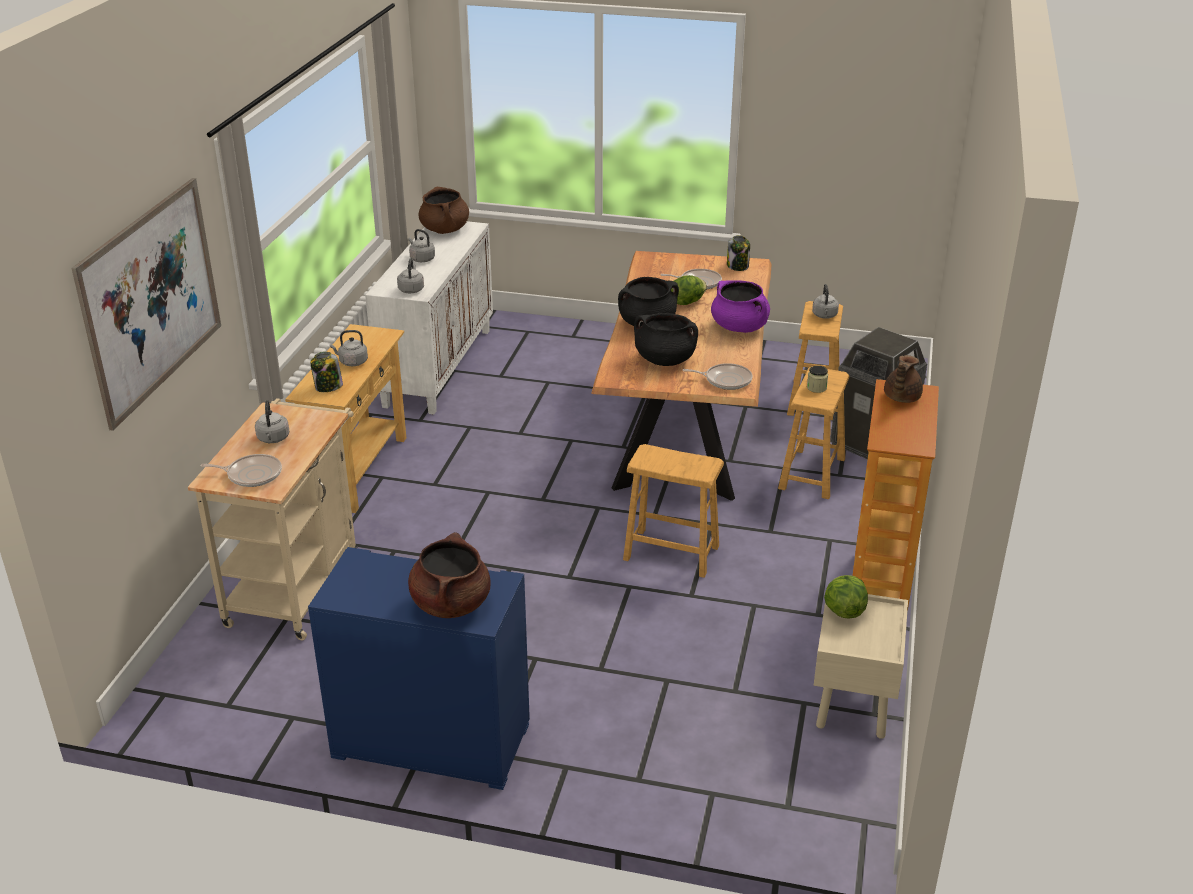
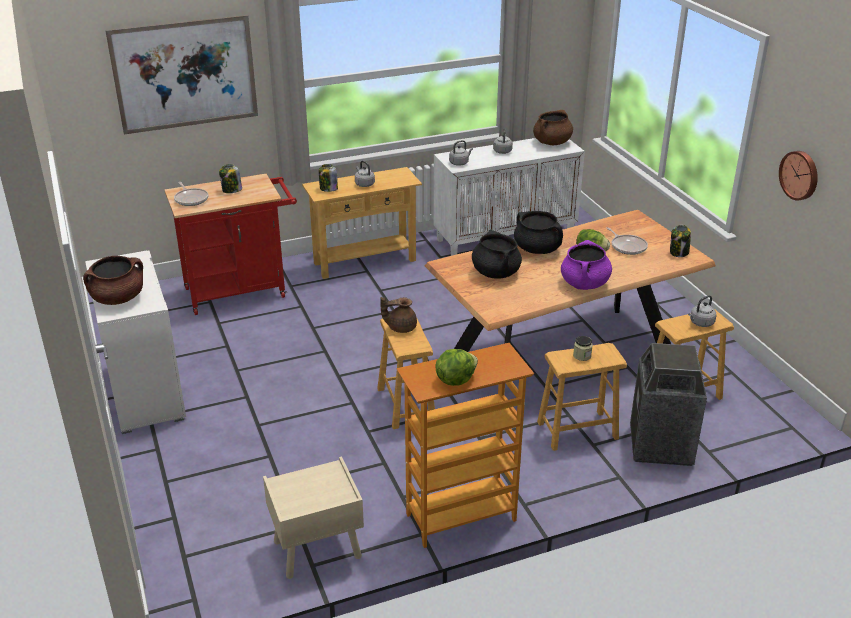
camera: 55 degrees right, 0 degrees up
beige cart [188,398,358,640] -> red cart [164,174,297,315]
grey kettle [255,400,290,443] -> jar [219,164,242,193]
blue dresser [308,547,530,790] -> white dresser [85,251,186,434]
frying pan [683,363,753,390] -> none
lettuce [824,575,868,619] -> lettuce moved to [436,349,478,386]
brown teapot [884,355,923,403] -> brown teapot moved to [381,297,417,333]
none -> wall clock [779,151,818,201]

